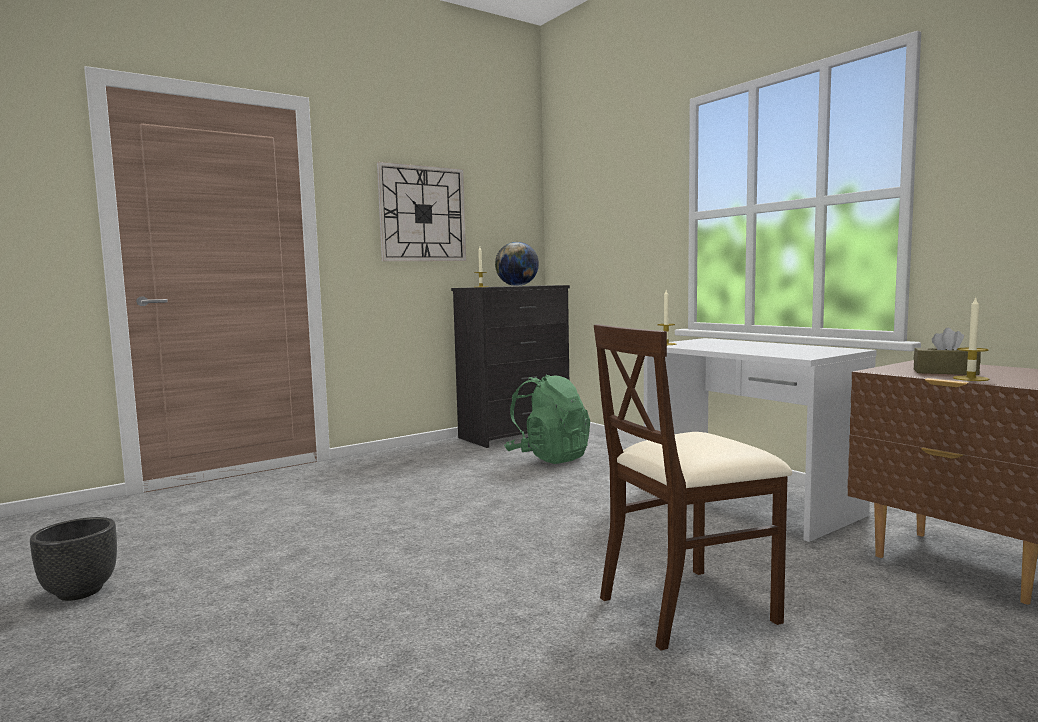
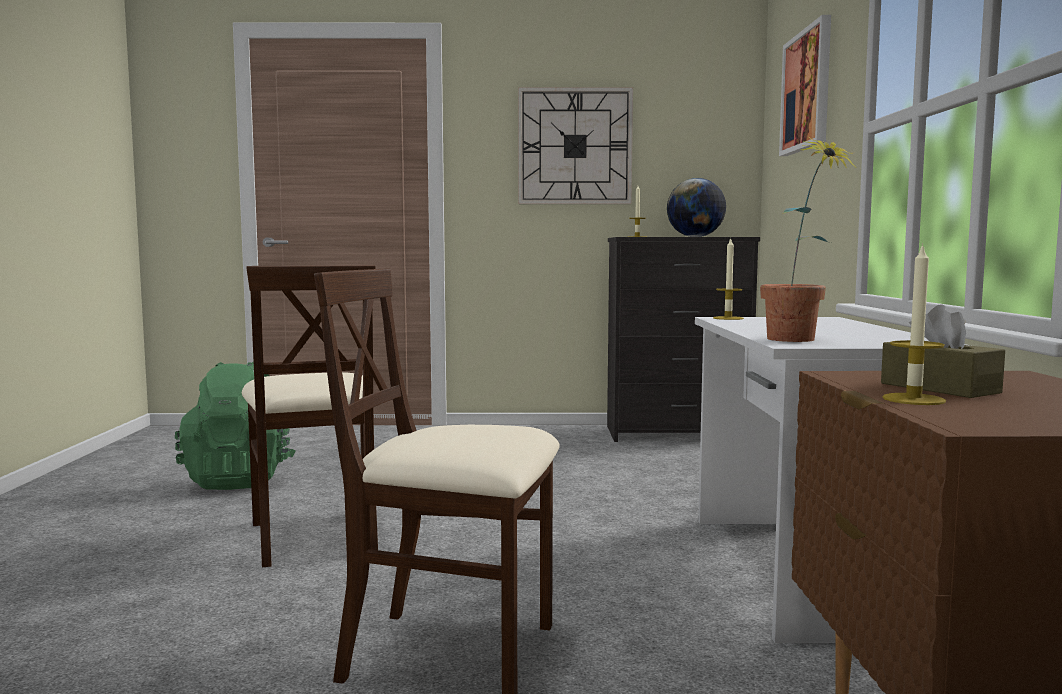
camera: 35 degrees right, 0 degrees up
black planter [30,517,117,601] -> none
green backpack [504,375,590,464] -> green backpack moved to [175,362,296,490]
none -> beige chair [242,265,378,567]
none -> potted plant [760,137,857,342]
none -> picture [779,15,831,156]

